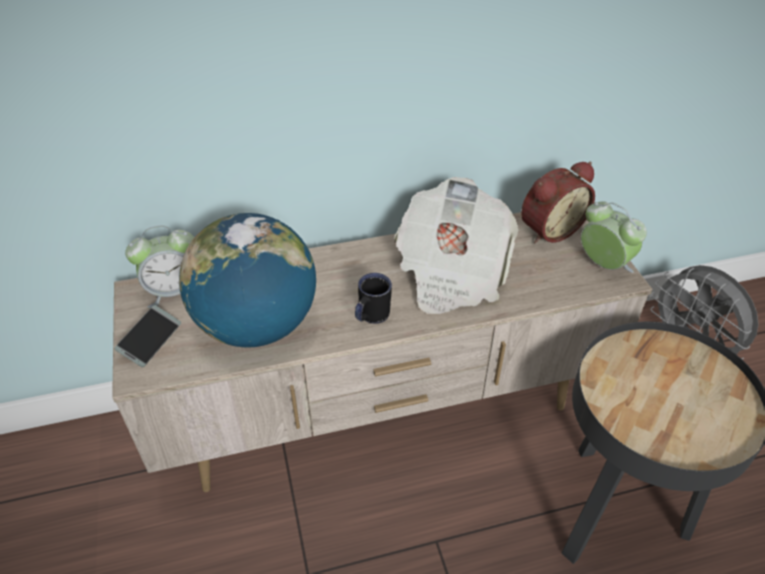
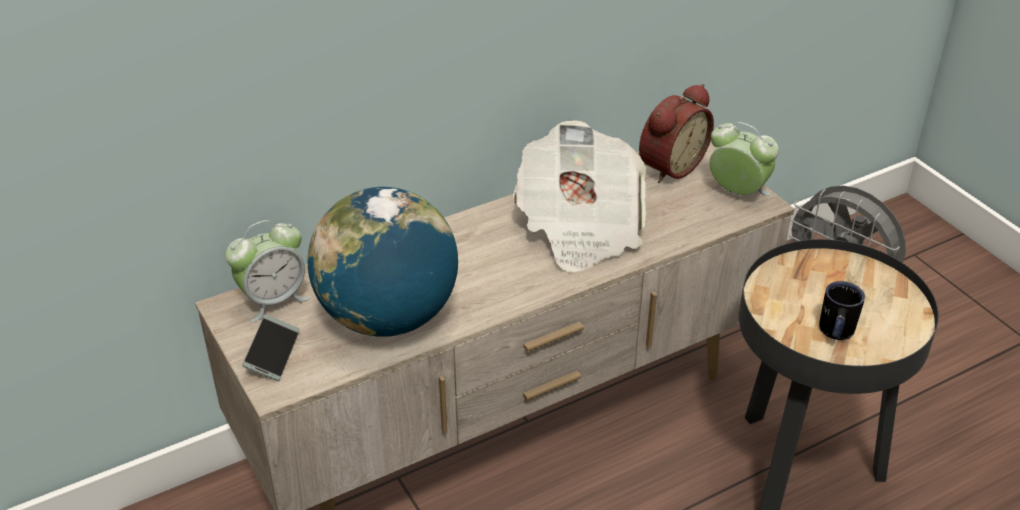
camera: 15 degrees left, 5 degrees down
black mug [355,273,392,324] -> black mug moved to [819,281,865,340]

